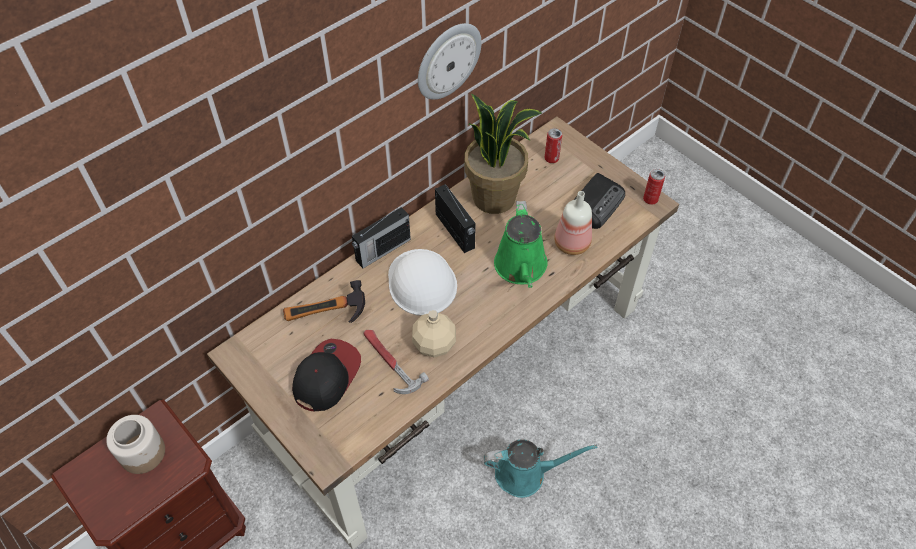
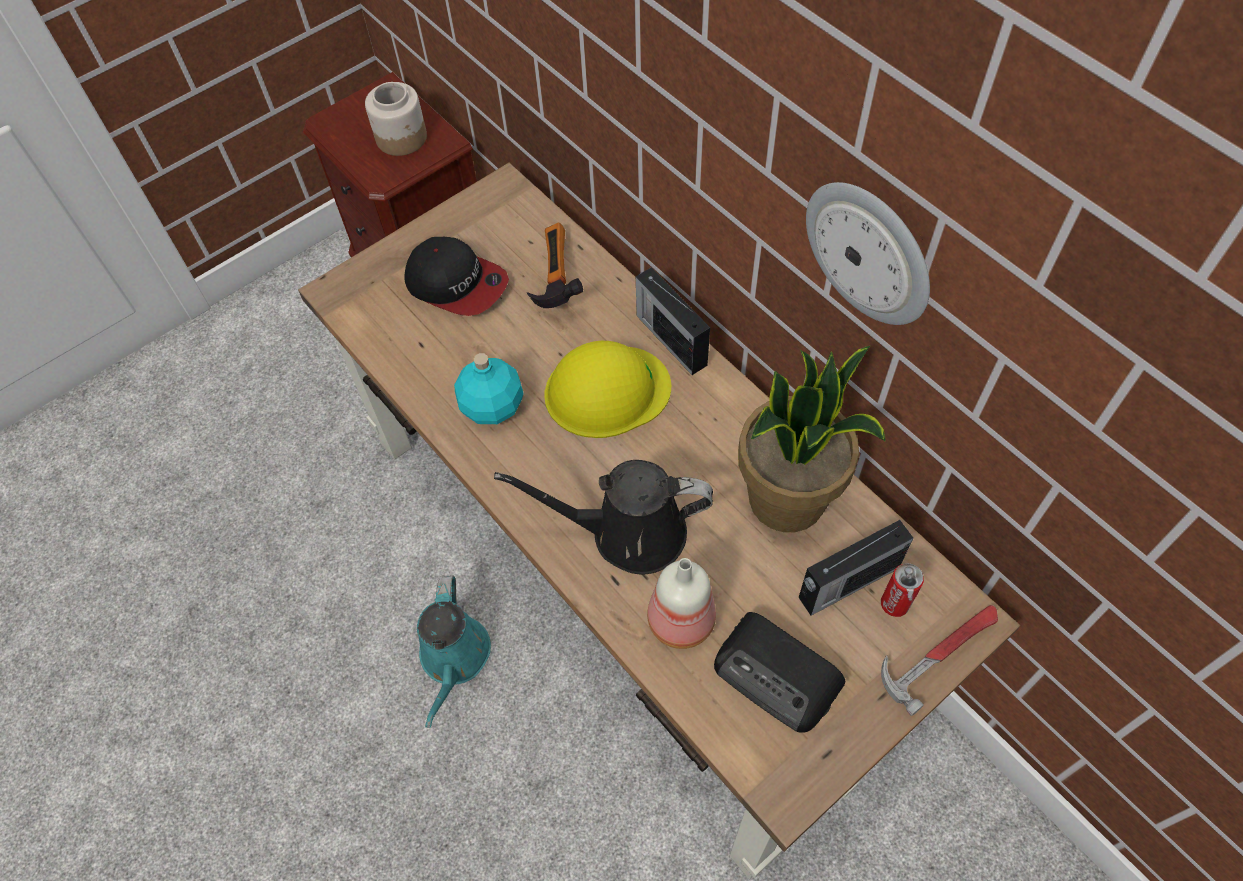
camera: 95 degrees right, 5 degrees up
hammer [364,330,429,394] -> hammer moved to [881,605,998,716]
white hard hat [388,249,457,316] -> yellow hard hat [545,341,671,438]
beige bottle [412,310,456,357] -> turquoise bottle [454,353,524,424]
radio [435,184,476,253] -> radio moved to [799,520,913,616]
green watering can [494,201,548,288] -> black watering can [494,460,713,575]
can [643,169,665,205] -> none

